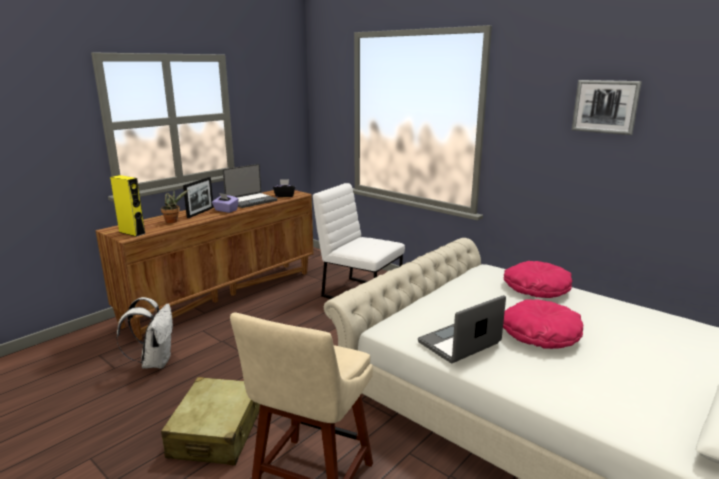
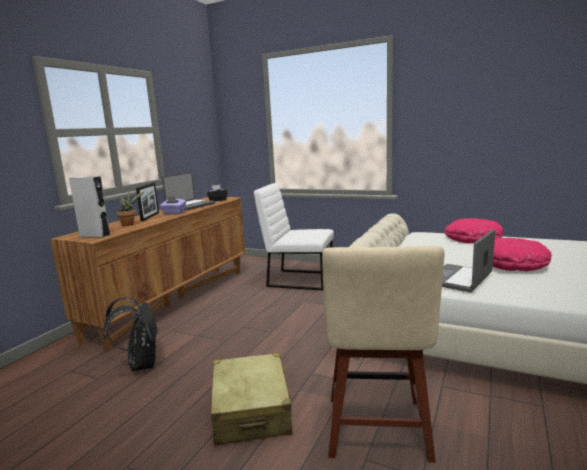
camera: 15 degrees left, 5 degrees down
yellow speaker [110,175,146,237] -> grey speaker [69,176,110,238]
white backpack [116,297,173,369] -> black backpack [102,297,158,372]
picture [572,80,642,135] -> none

